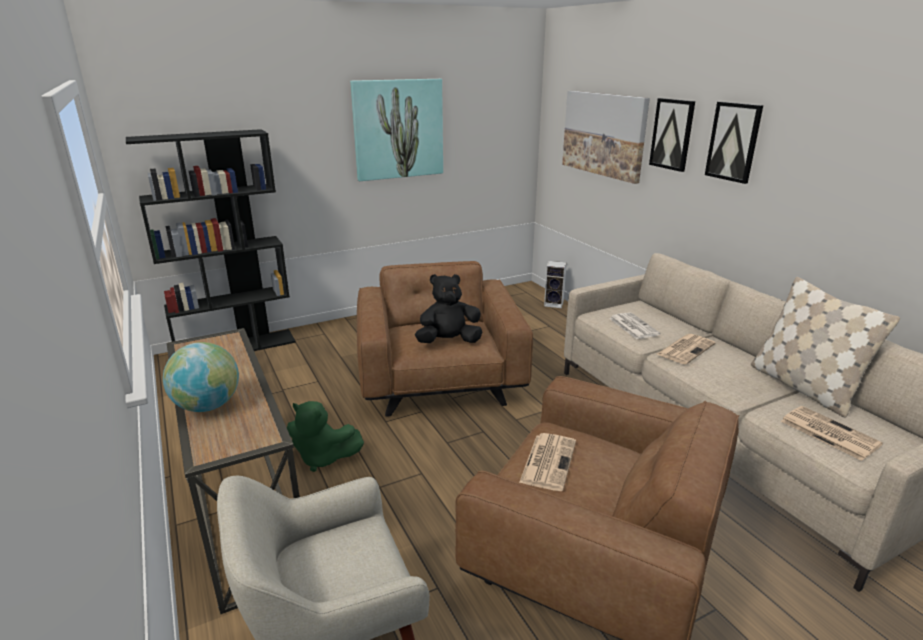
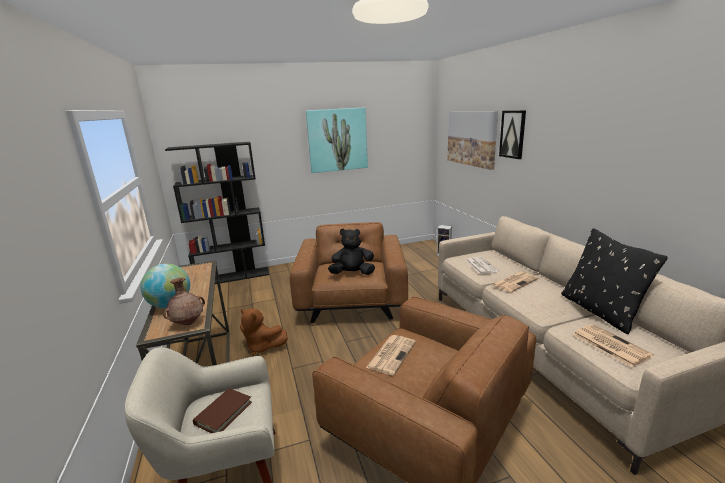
camera: 10 degrees right, 5 degrees down
green plush toy [287,401,364,472] -> brown plush toy [240,308,288,356]
picture [705,102,763,184] -> none
beige pillow [751,277,900,418] -> black pillow [561,228,668,334]
none -> brown vase [163,278,205,325]
none -> brown book [193,388,252,433]

